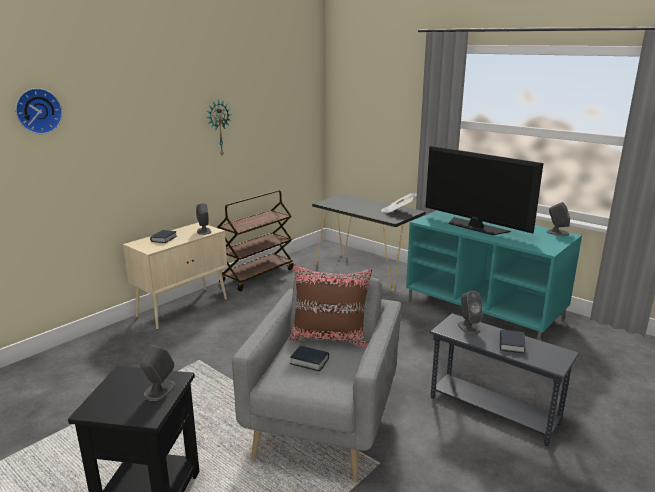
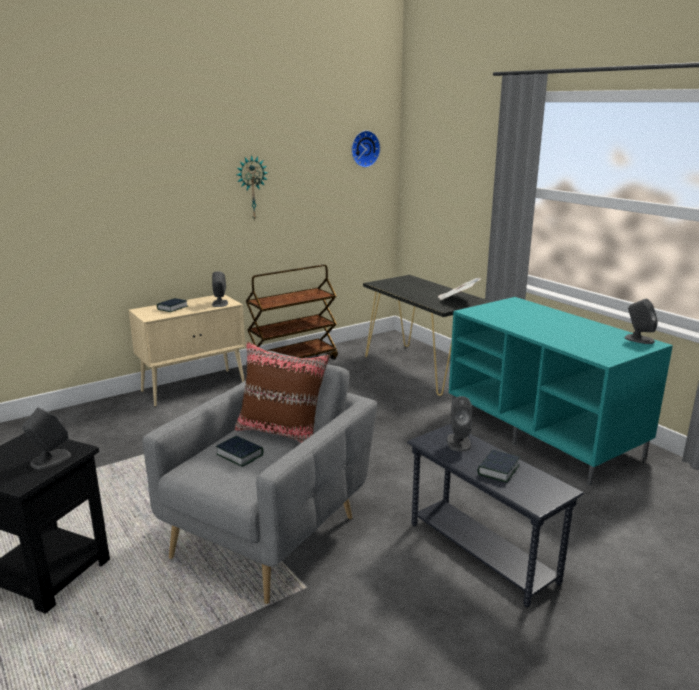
camera: 15 degrees right, 0 degrees up
wall clock [15,88,62,134] -> wall clock moved to [351,130,380,168]
television [425,146,544,235] -> none

